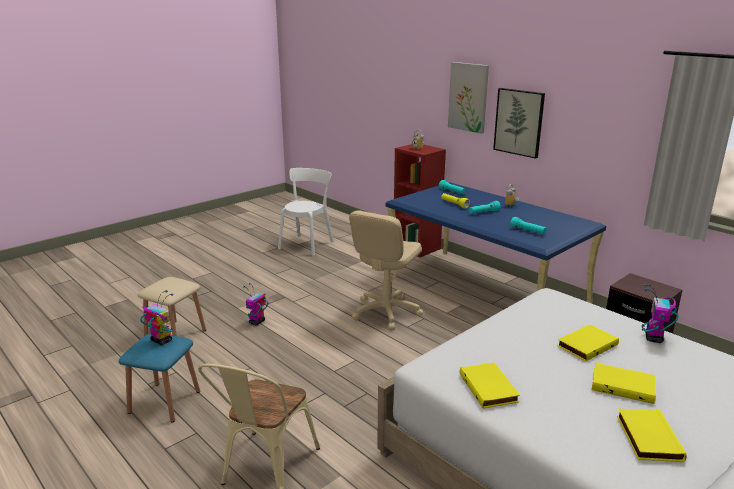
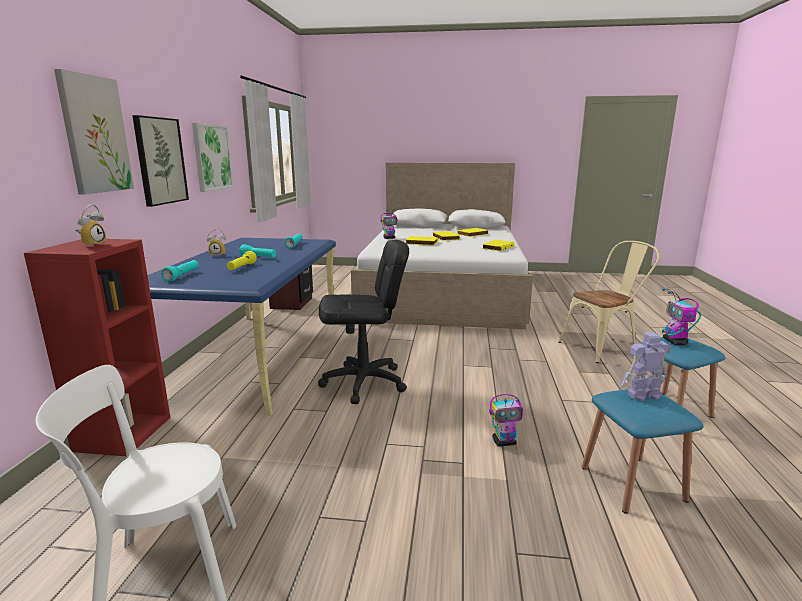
camera: 130 degrees left, 5 degrees down
beige stool [138,277,206,336] -> blue stool [582,389,703,514]
beige office chair [349,210,423,330] -> black office chair [318,240,409,404]
none -> picture [192,123,234,192]
none -> toy robot [620,332,671,401]

